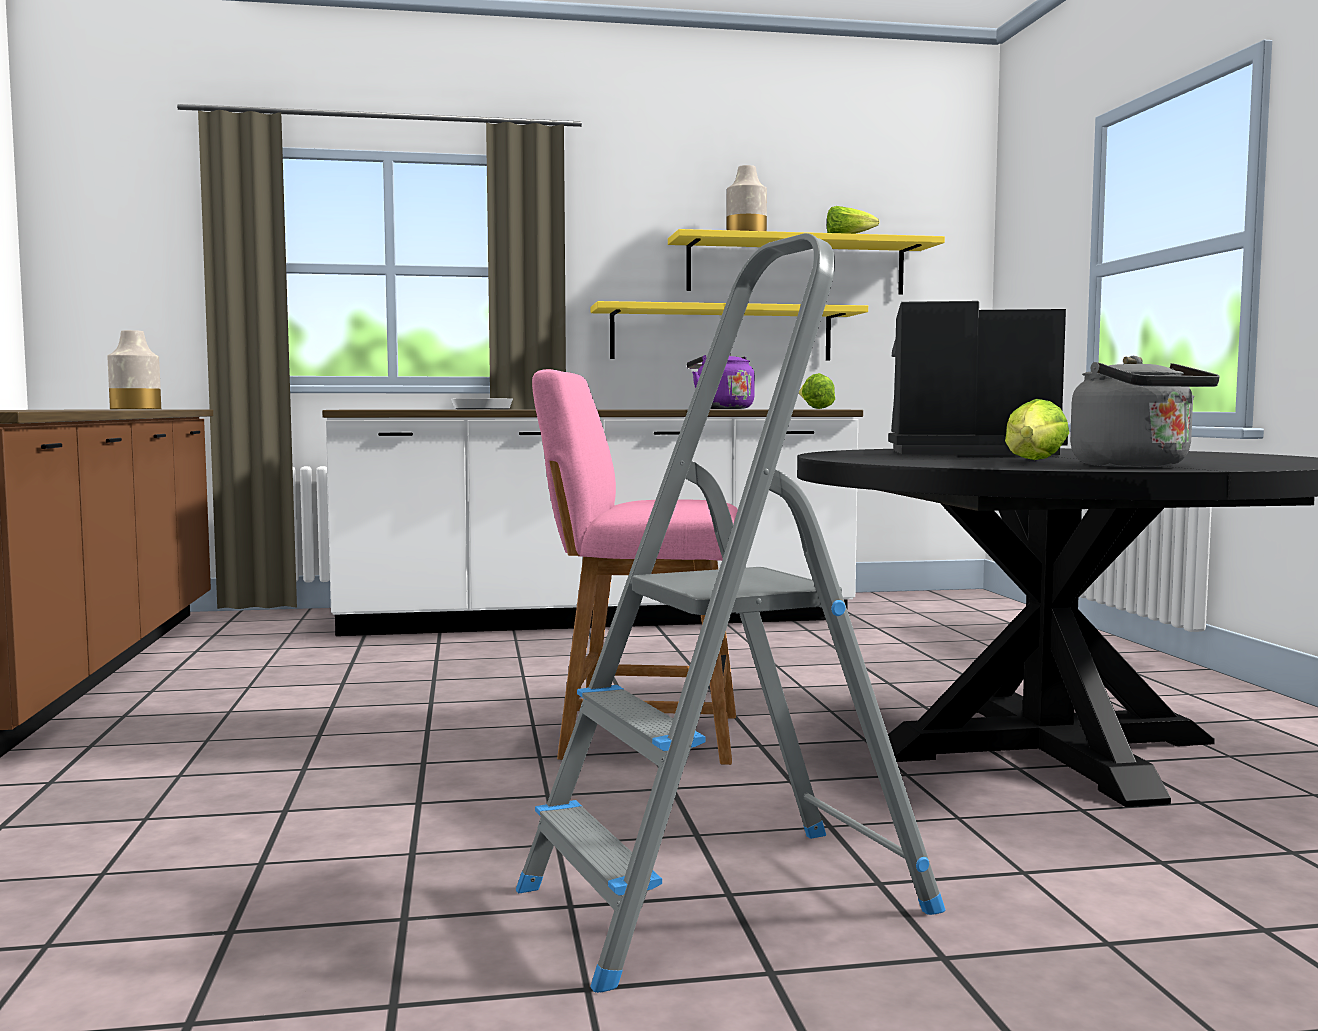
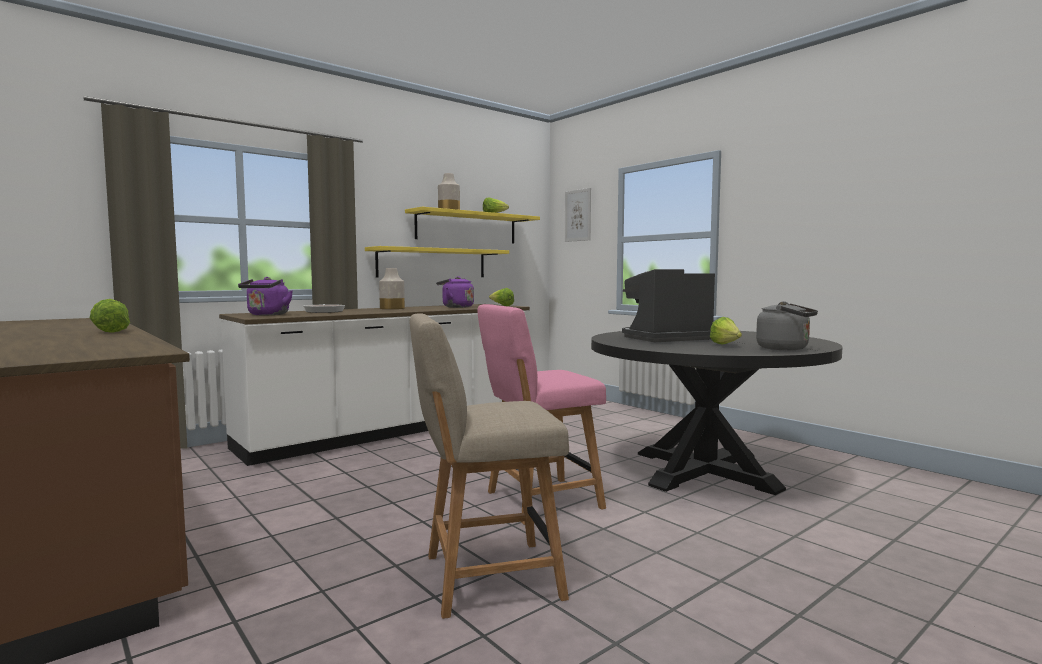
camera: 30 degrees left, 0 degrees up
beige vase [107,330,161,409] -> beige vase moved to [379,268,405,309]
grey step ladder [516,233,946,993] -> none
none -> lettuce [90,299,130,333]
none -> purple kettle [238,277,293,315]
none -> beige chair [410,313,569,619]
none -> picture [565,188,591,242]

